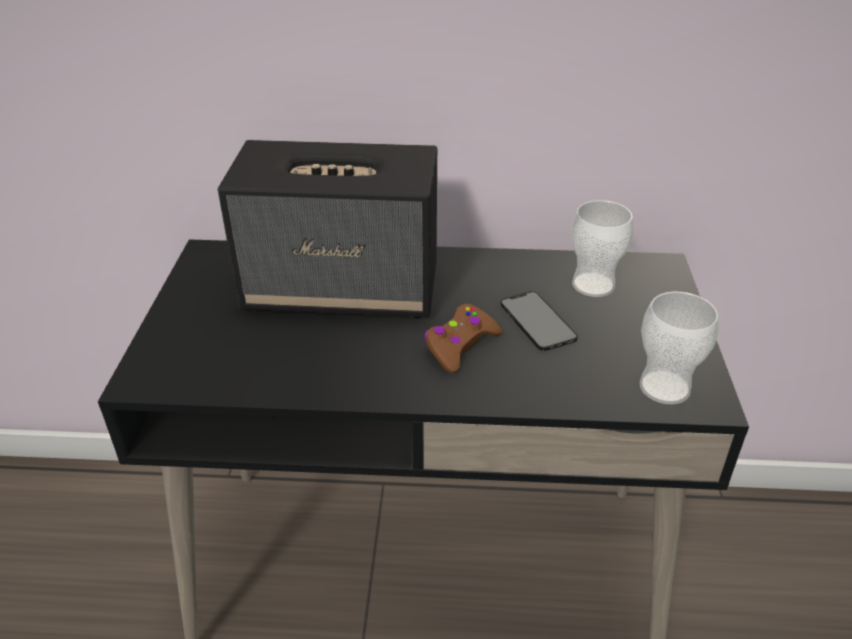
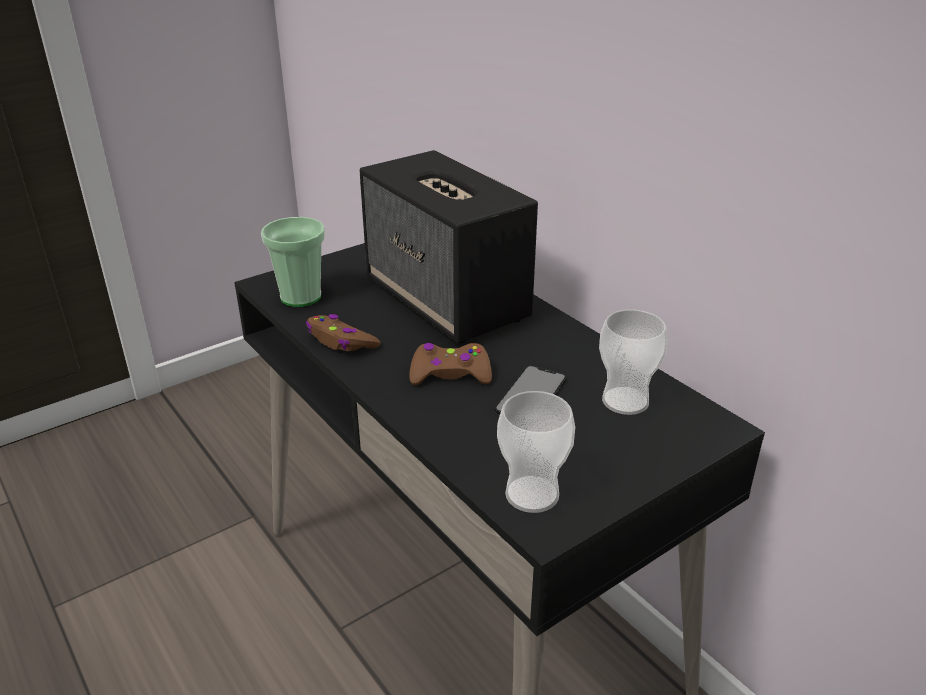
camera: 50 degrees right, 5 degrees down
none -> cup [261,217,325,307]
none -> brown game controller [306,314,381,351]

